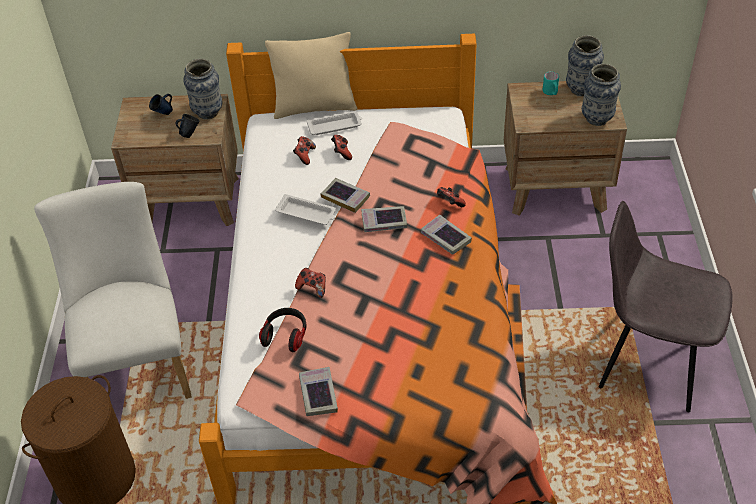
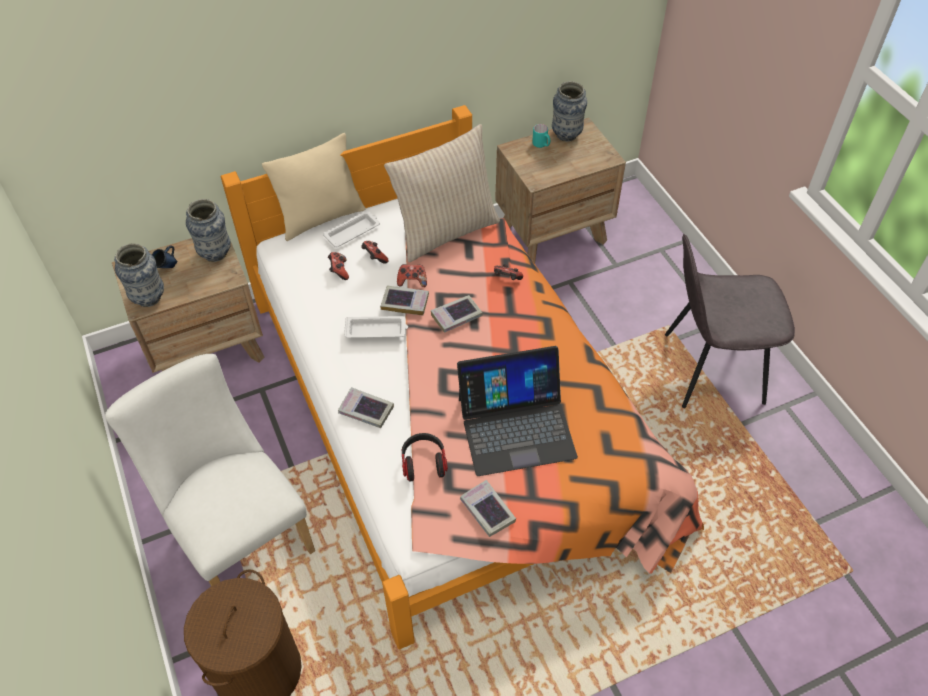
camera: 25 degrees left, 5 degrees up
blue mug [176,114,199,138] -> none
game controller [295,268,326,298] -> game controller moved to [397,264,427,287]
book [421,215,472,255] -> book moved to [338,387,394,428]
vase [582,64,621,126] -> vase moved to [114,243,164,307]
none -> beige pillow [384,124,500,262]
none -> laptop [457,346,578,476]

